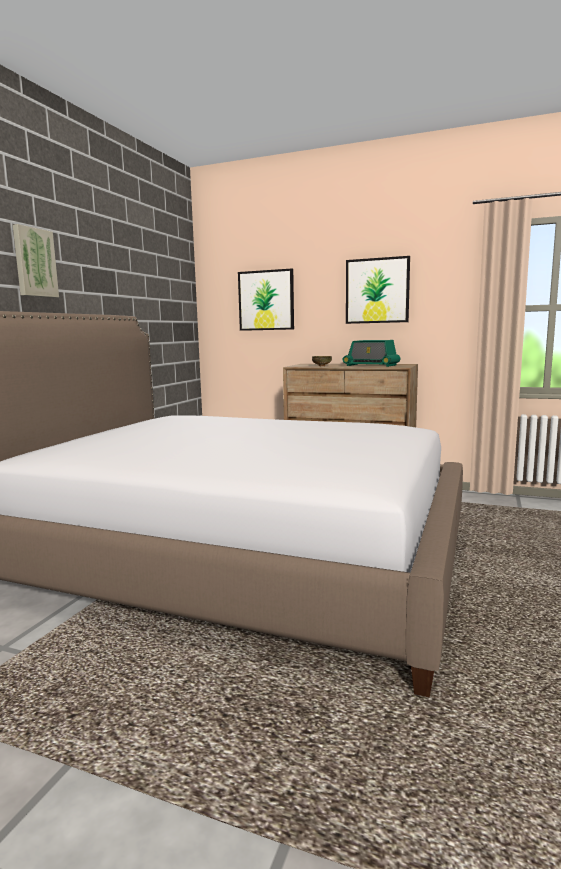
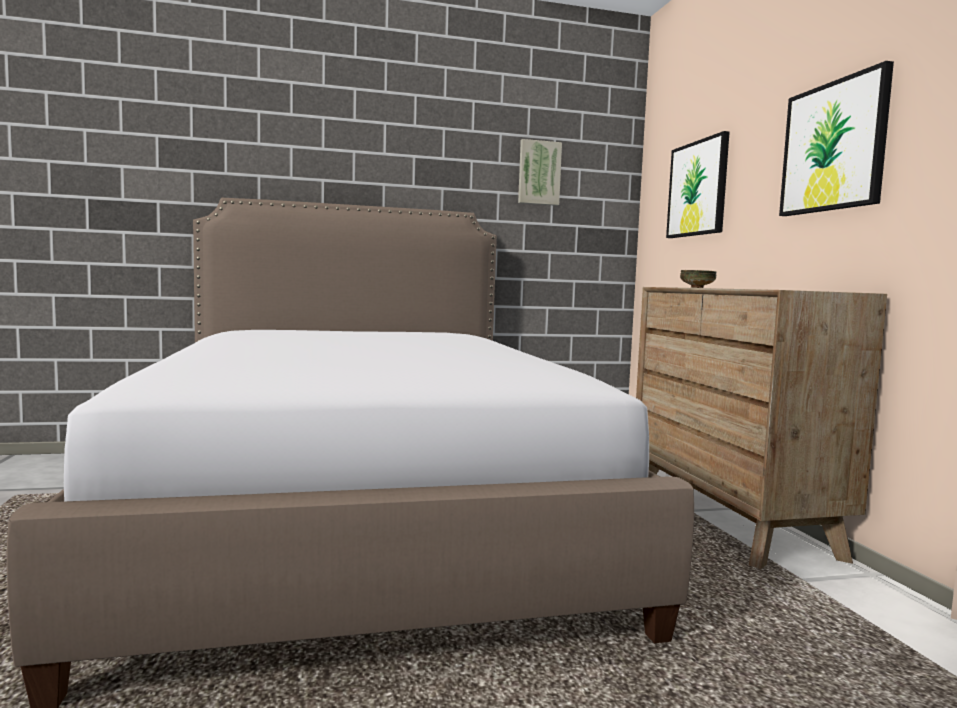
camera: 55 degrees right, 5 degrees down
picture [13,224,59,298] -> picture moved to [518,139,562,206]
radio [343,340,400,367] -> none

